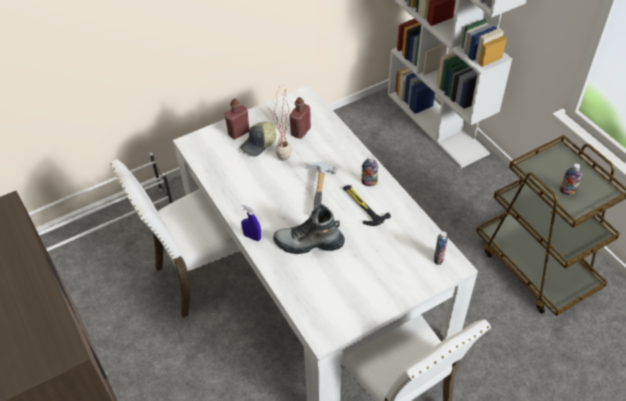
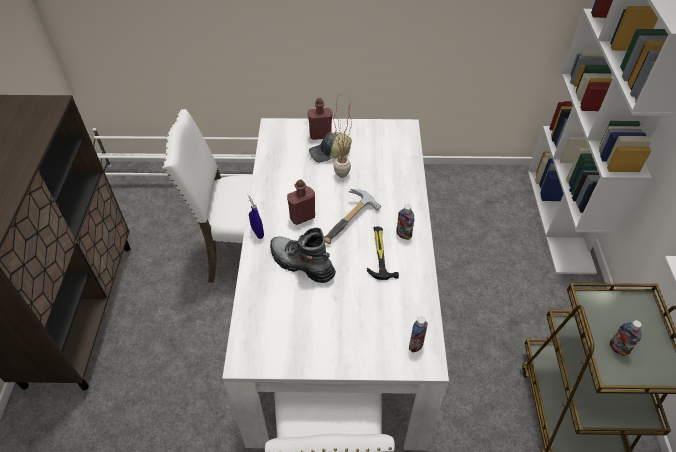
camera: 30 degrees right, 0 degrees up
red bottle [289,97,311,139] -> red bottle moved to [287,180,315,225]

